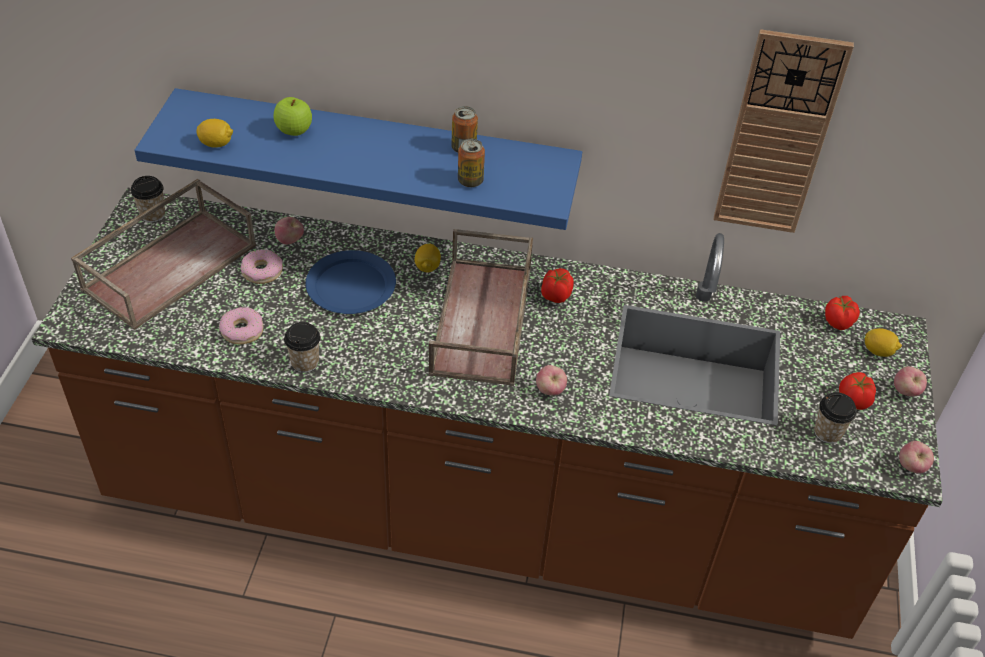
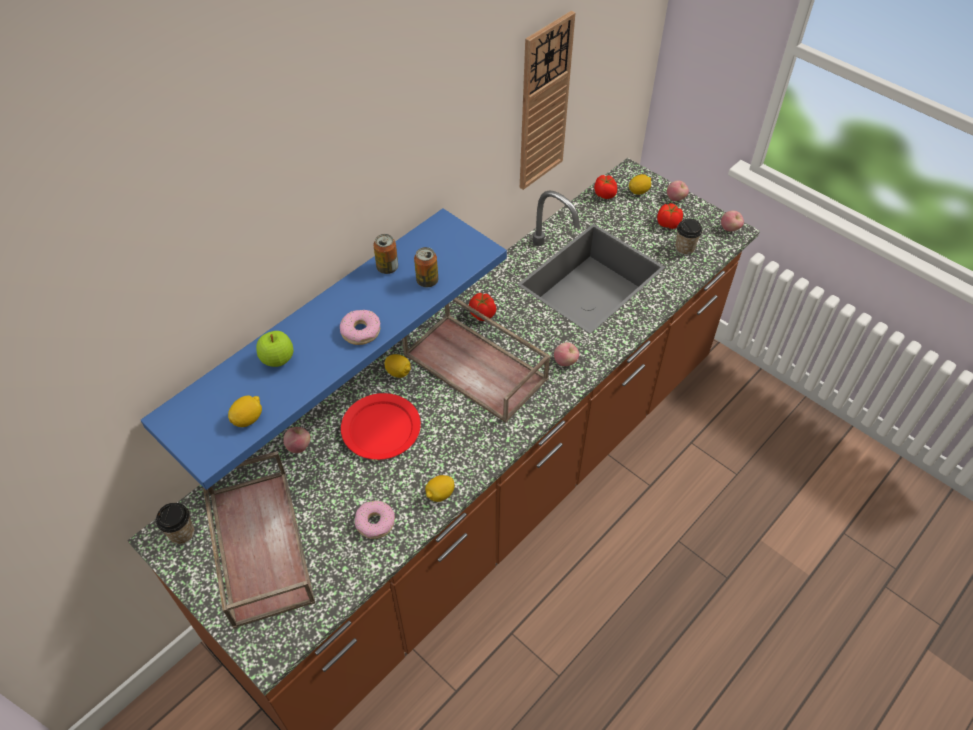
camera: 55 degrees left, 5 degrees up
donut [241,249,283,284] -> donut moved to [340,310,380,345]
cup [284,322,320,373] -> lemon [425,475,455,502]
blue plate [305,250,396,314] -> red plate [341,393,421,460]

